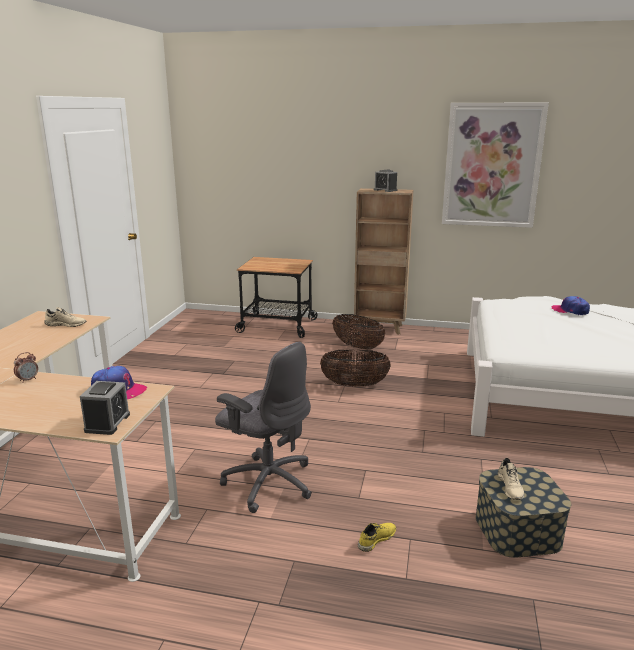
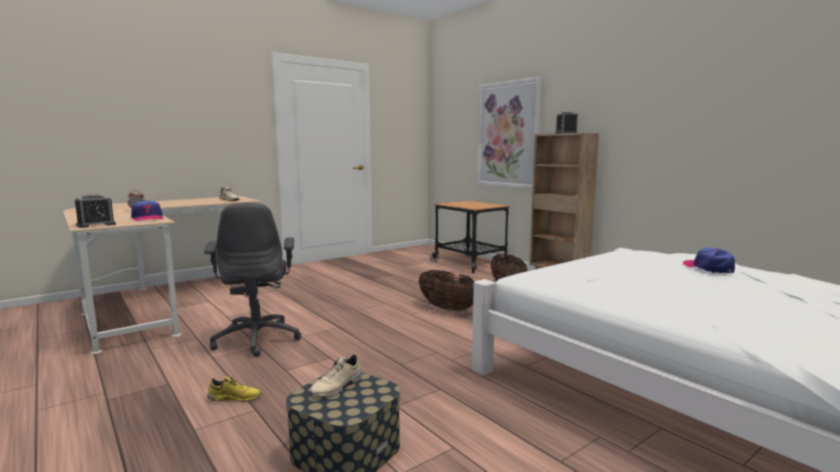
camera: 40 degrees right, 10 degrees down
picture [442,103,549,228] -> picture moved to [477,76,542,189]

